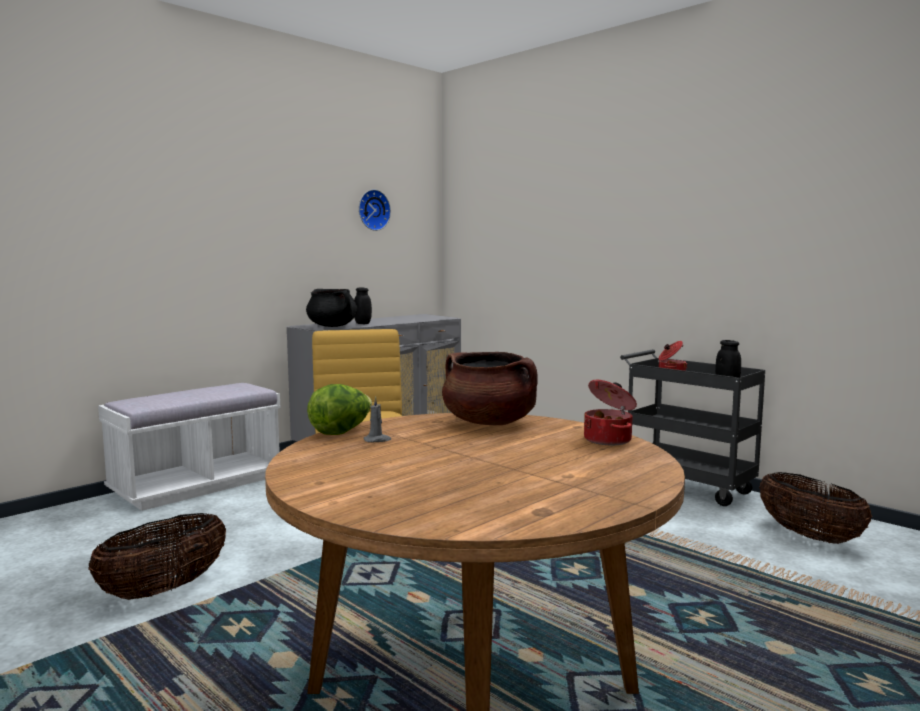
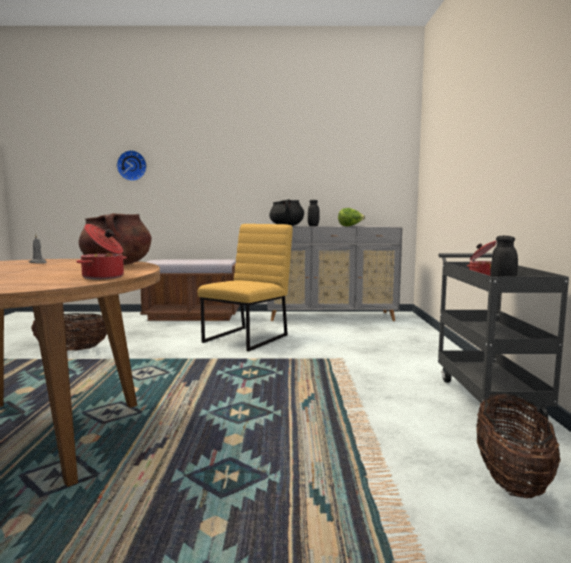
camera: 45 degrees right, 0 degrees up
white bench [98,383,280,511] -> brown bench [140,259,239,321]
lettuce [307,384,372,435] -> lettuce moved to [338,208,365,226]
wall clock [359,189,391,231] -> wall clock moved to [117,150,147,181]

